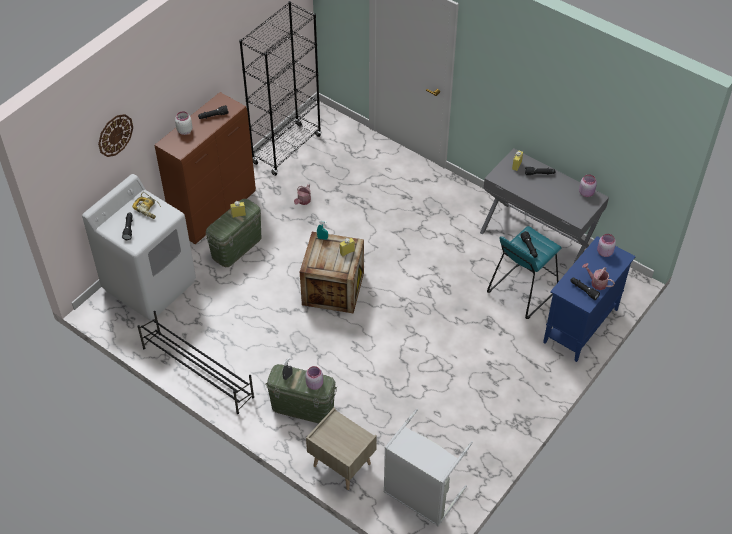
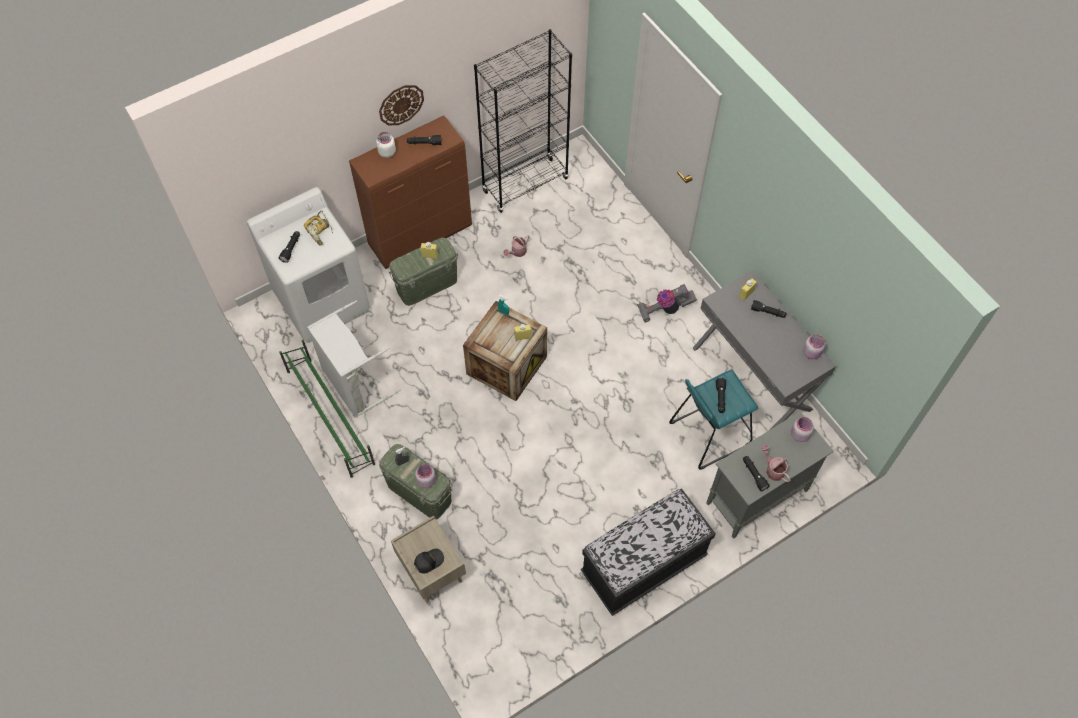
camera: 20 degrees right, 10 degrees up
wall clock [98,114,133,157] -> wall clock moved to [379,85,424,125]
black shoe rack [137,311,254,414] -> green shoe rack [279,340,375,478]
grey laundry basket [384,409,473,526] -> grey laundry basket moved to [307,300,400,418]
blue cabinet [543,236,636,362] -> grey cabinet [706,412,834,539]
none -> black cap [414,549,444,573]
none -> black bench [581,488,716,616]
none -> vacuum cleaner [637,284,697,322]

